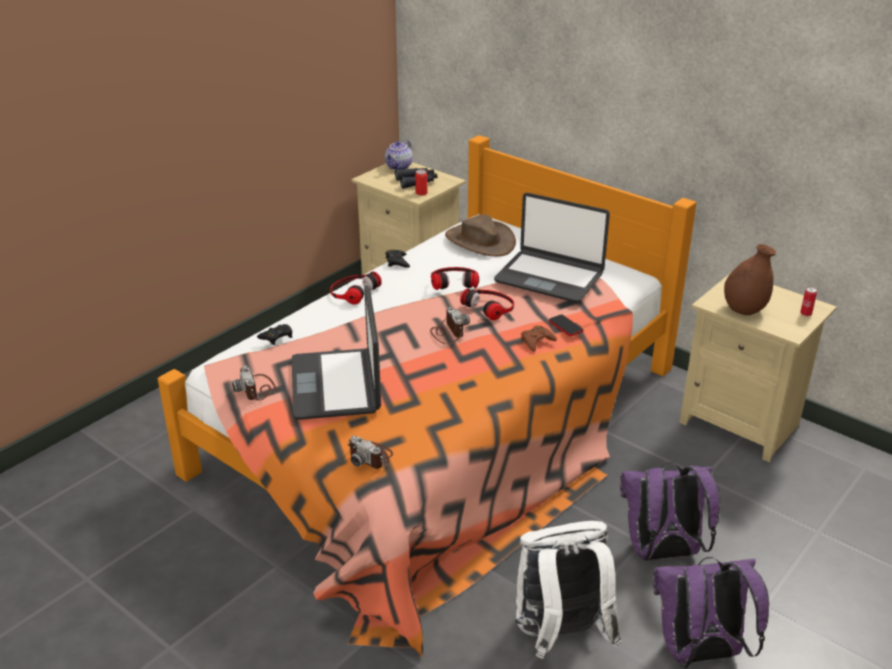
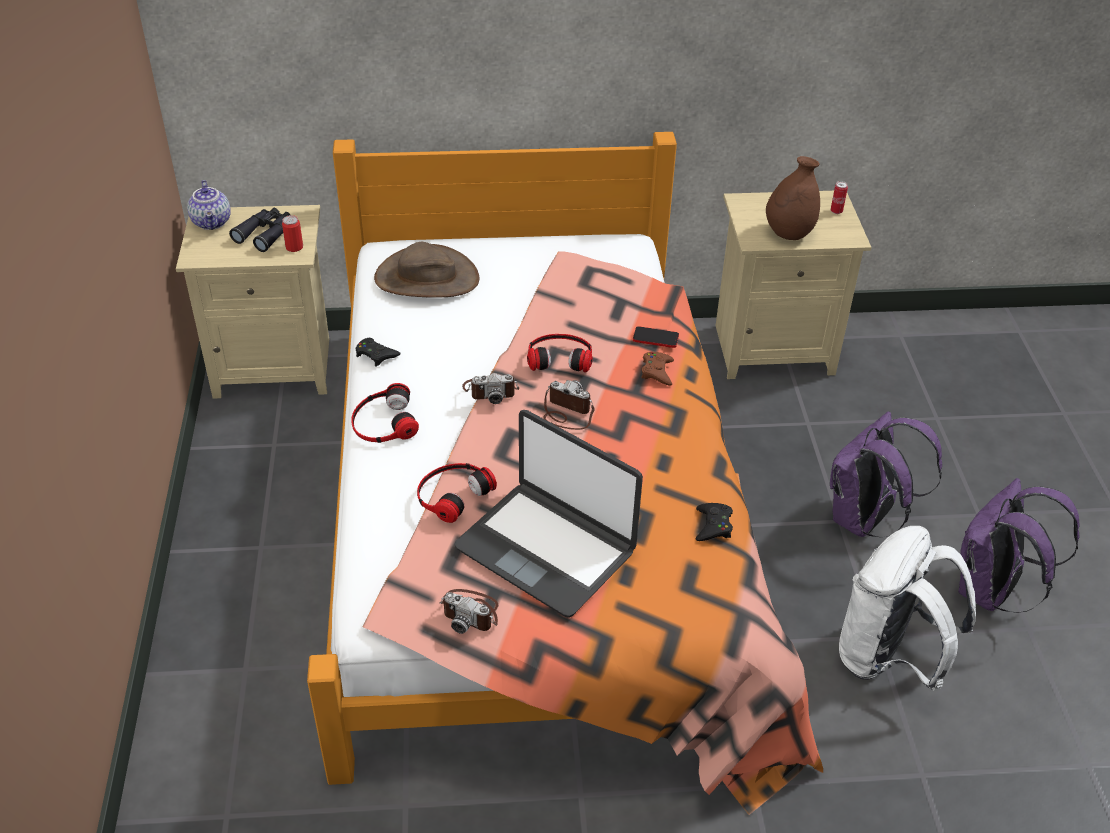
camera: 45 degrees left, 10 degrees up
black game controller [257,324,292,345] -> black game controller moved to [695,503,733,541]
camera [348,436,393,469] -> camera moved to [462,373,519,404]
headphones [431,267,479,290] -> headphones moved to [417,463,497,523]
laptop [494,193,610,303] -> none

